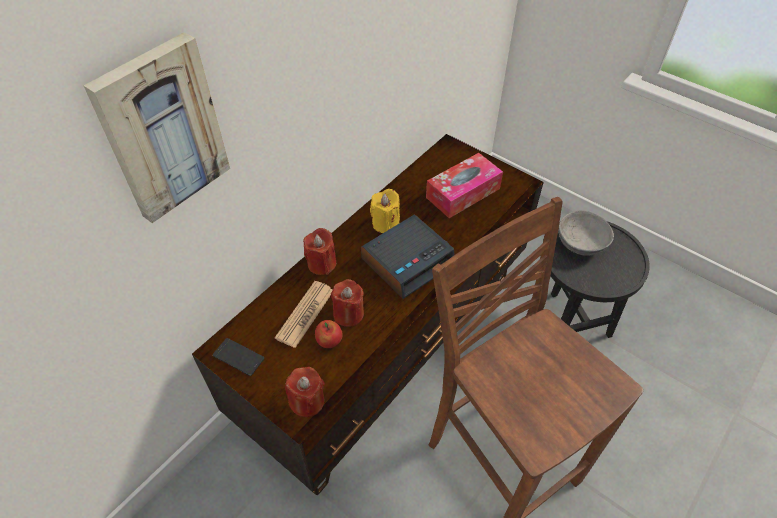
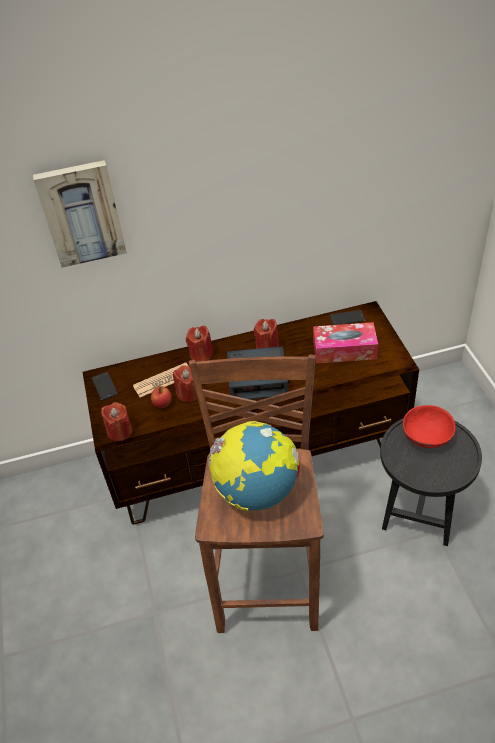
camera: 40 degrees right, 5 degrees down
yellow candle [370,189,400,233] -> red candle [254,319,279,349]
grey bowl [559,210,614,256] -> red bowl [403,405,456,448]
none -> globe [208,421,300,511]
none -> phone [330,310,365,325]

